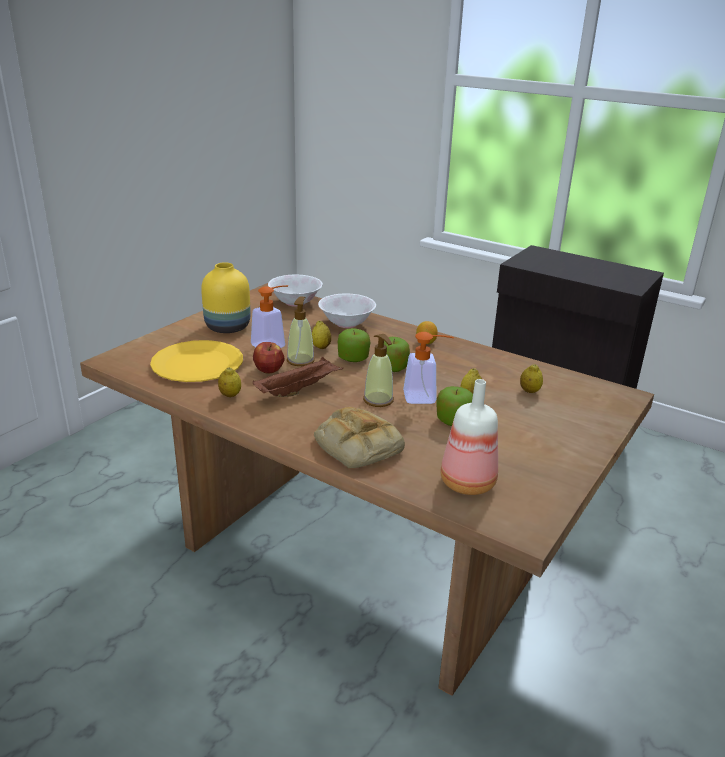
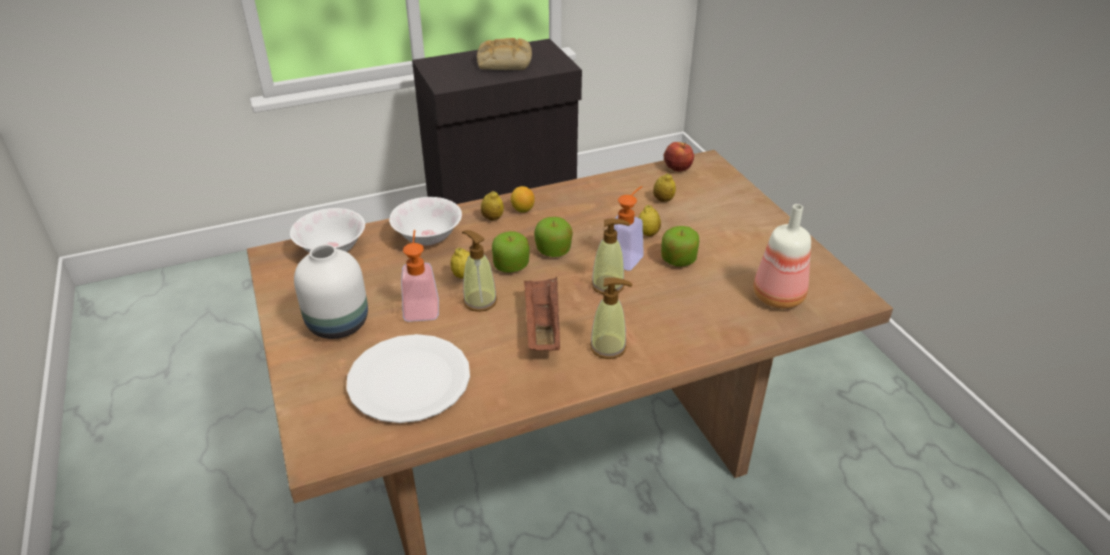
camera: 55 degrees left, 10 degrees up
yellow plate [150,340,243,382] -> white plate [346,334,470,423]
yellow vase [201,262,251,333] -> white vase [294,244,368,339]
lemon [218,367,241,397] -> lemon moved to [481,191,504,220]
apple [253,342,284,374] -> apple moved to [664,142,694,172]
bread [314,407,405,468] -> bread moved to [477,38,532,70]
none -> soap dispenser [590,277,632,359]

